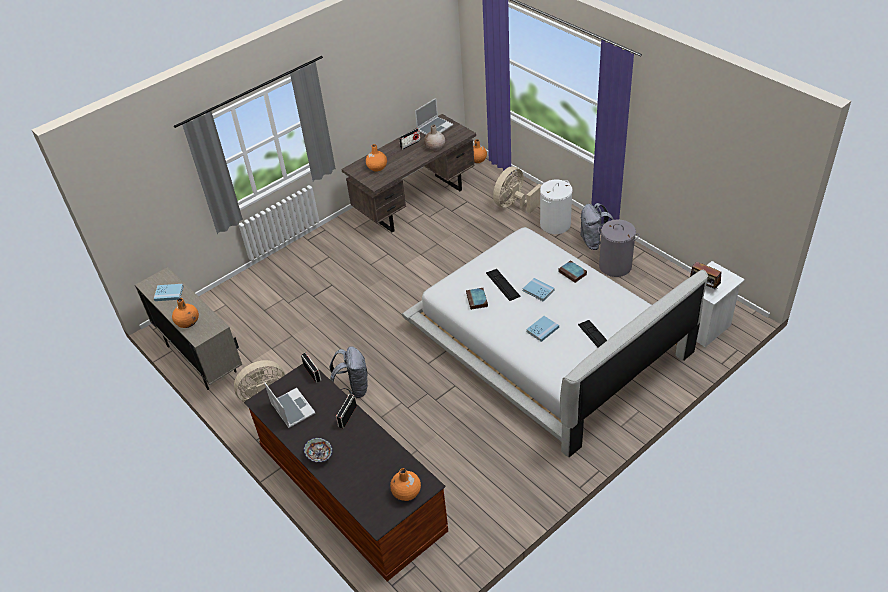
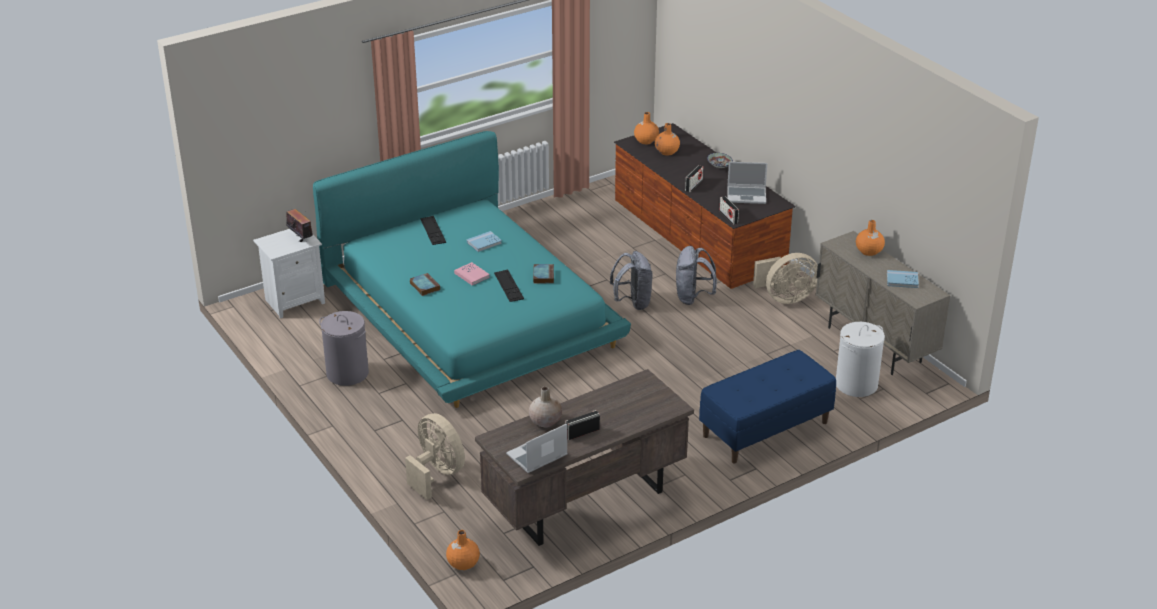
camera: 175 degrees left, 10 degrees down
laptop [265,383,316,428] -> laptop turned 60 degrees counterclockwise [727,162,767,204]
orange vase [366,144,387,172] -> orange vase moved to [655,123,680,155]
white bed [402,227,708,457] -> turquoise bed [313,131,631,408]
beige fan [493,166,542,213] -> beige fan turned 90 degrees counterclockwise [405,413,465,500]
blue book [523,278,555,301] -> pink book [454,262,490,285]
white laundry basket [540,180,573,234] -> white laundry basket moved to [836,322,885,397]
grey backpack [580,203,614,250] -> grey backpack moved to [610,251,653,310]
none -> blue bench [699,350,836,463]

